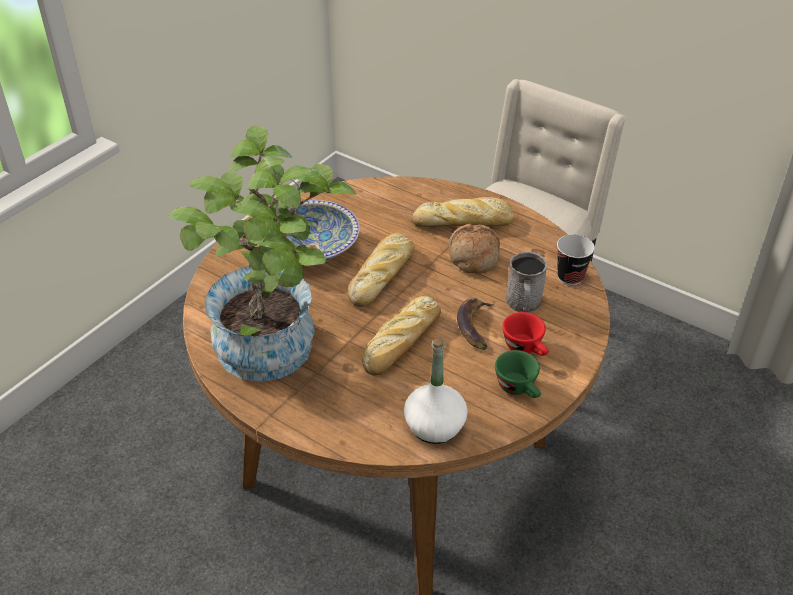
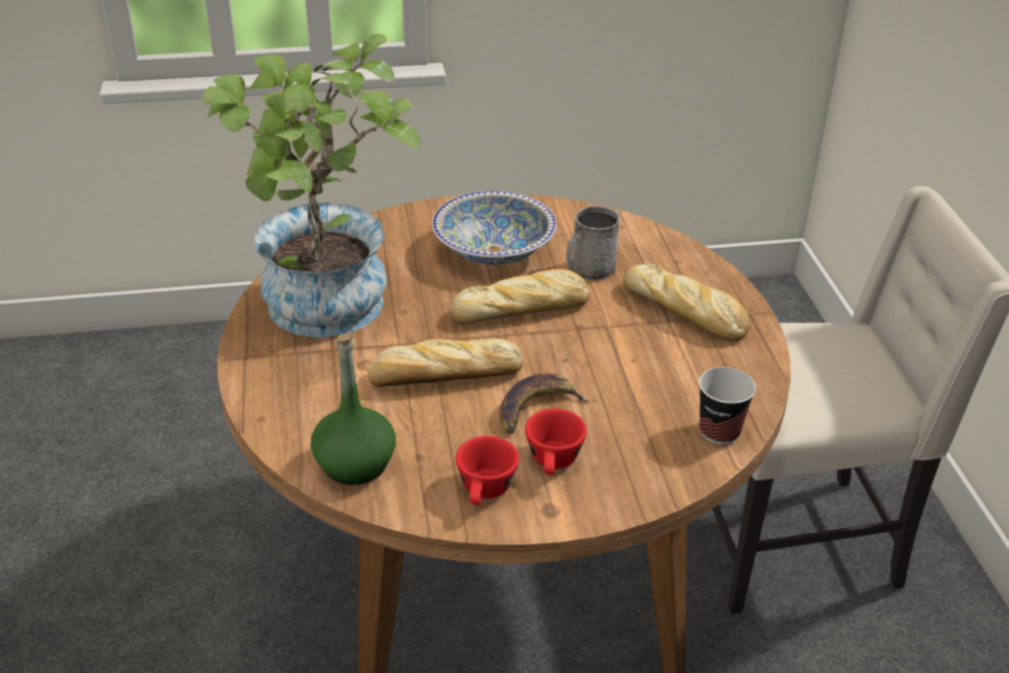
camera: 45 degrees right, 5 degrees down
white bottle [404,338,468,444] -> green bottle [311,333,396,485]
bread [448,224,500,274] -> none
green cup [495,350,541,398] -> red cup [456,436,519,506]
grey mug [506,252,547,313] -> grey mug moved to [566,206,620,281]

